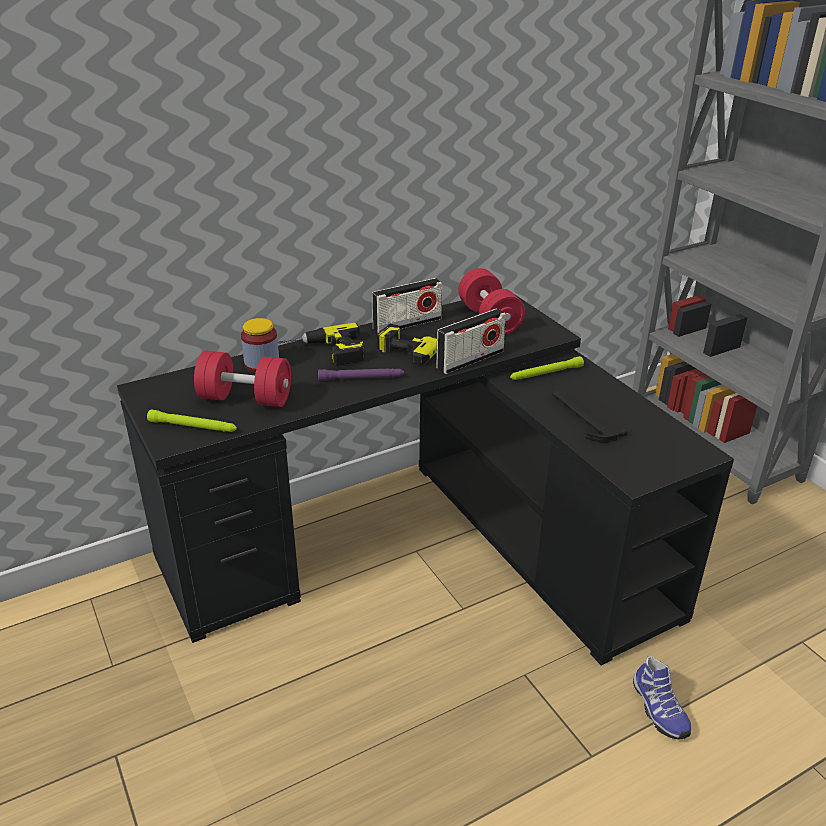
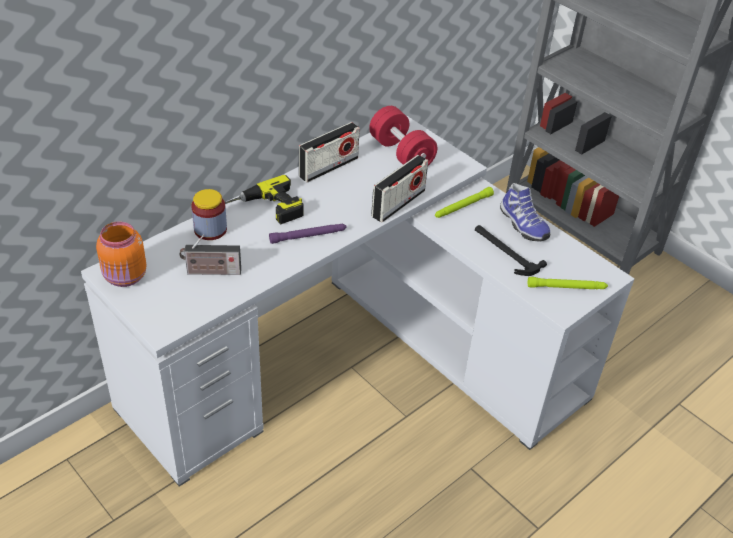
camera: 15 degrees left, 10 degrees up
black desk [117,289,734,665] -> white desk [81,115,634,487]
green flashlight [147,409,237,432] -> green flashlight moved to [528,277,608,289]
red dumbbell [194,351,291,407] -> radio [179,235,241,275]
power drill [377,322,455,364] -> none
shoe [633,656,691,739] -> shoe moved to [500,183,550,241]
none -> orange jar [96,222,146,287]

